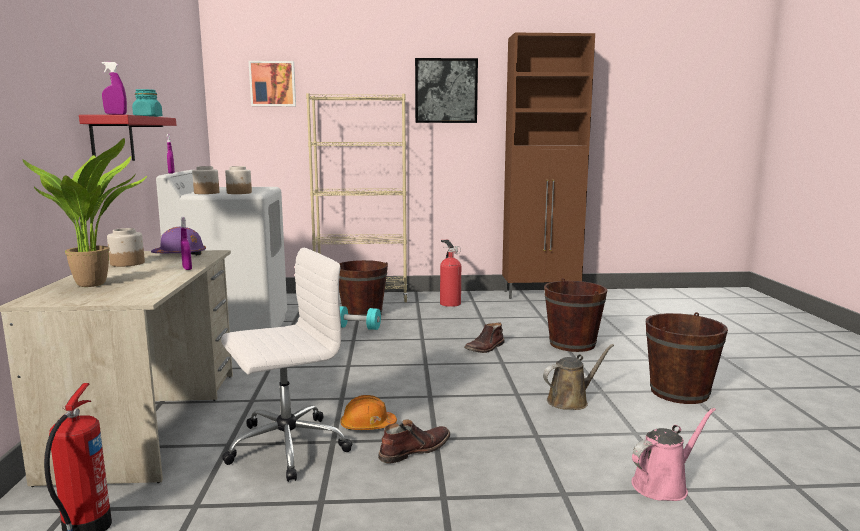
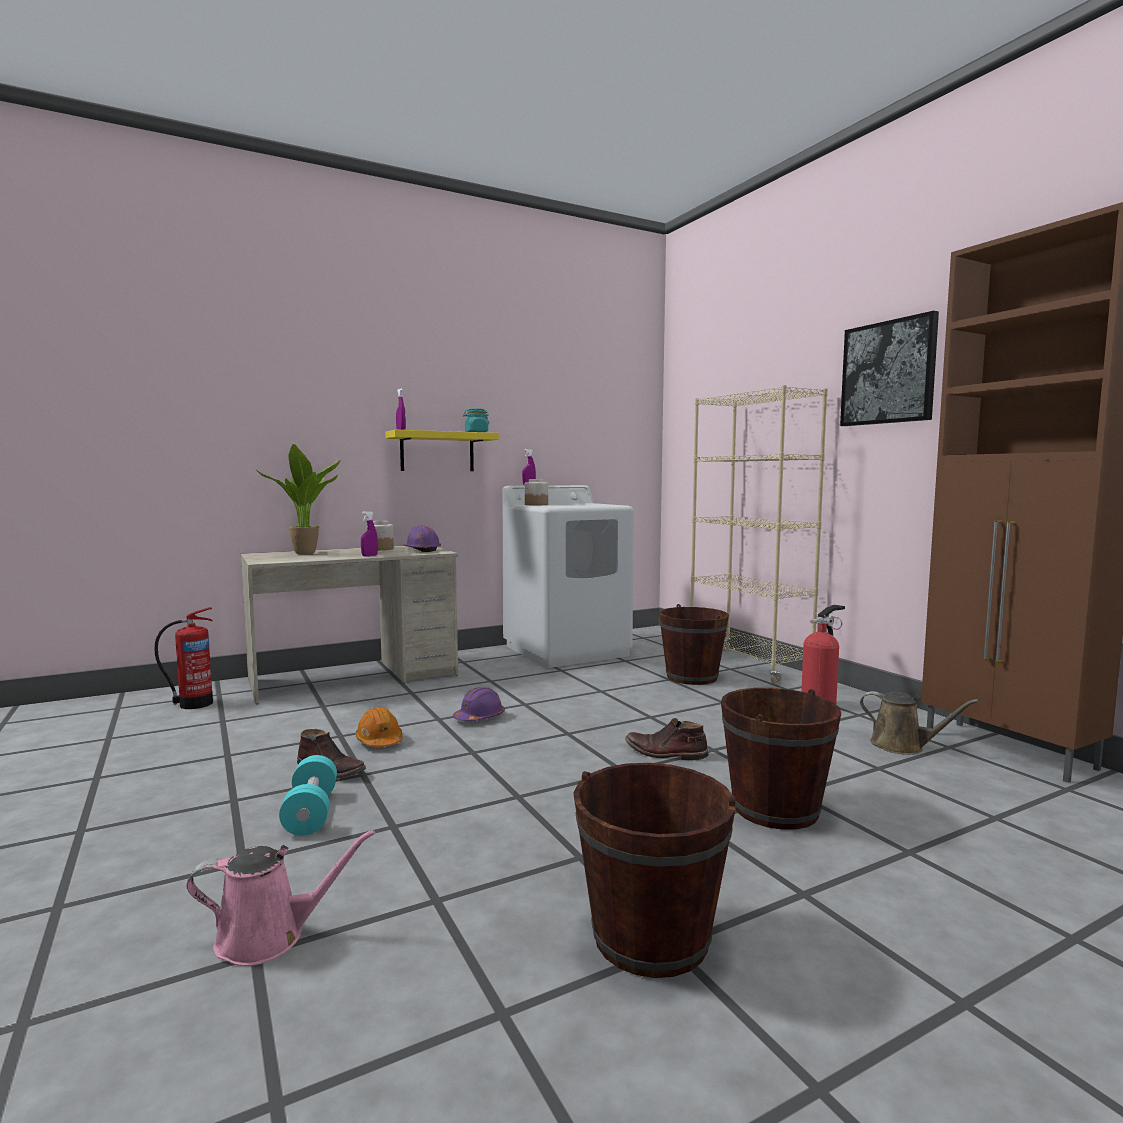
camera: 65 degrees right, 5 degrees down
red shelf [79,115,176,161] -> yellow shelf [385,430,499,471]
white office chair [221,248,353,482] -> none
jar [225,166,252,194] -> none
picture [249,61,296,106] -> none
turquoise dumbbell [340,306,381,330] -> turquoise dumbbell moved to [279,755,337,836]
brown watering can [543,344,614,410] -> brown watering can moved to [860,691,979,755]
pink watering can [631,408,716,501] -> pink watering can turned 45 degrees counterclockwise [186,830,375,966]
none -> purple hard hat [453,687,505,721]

